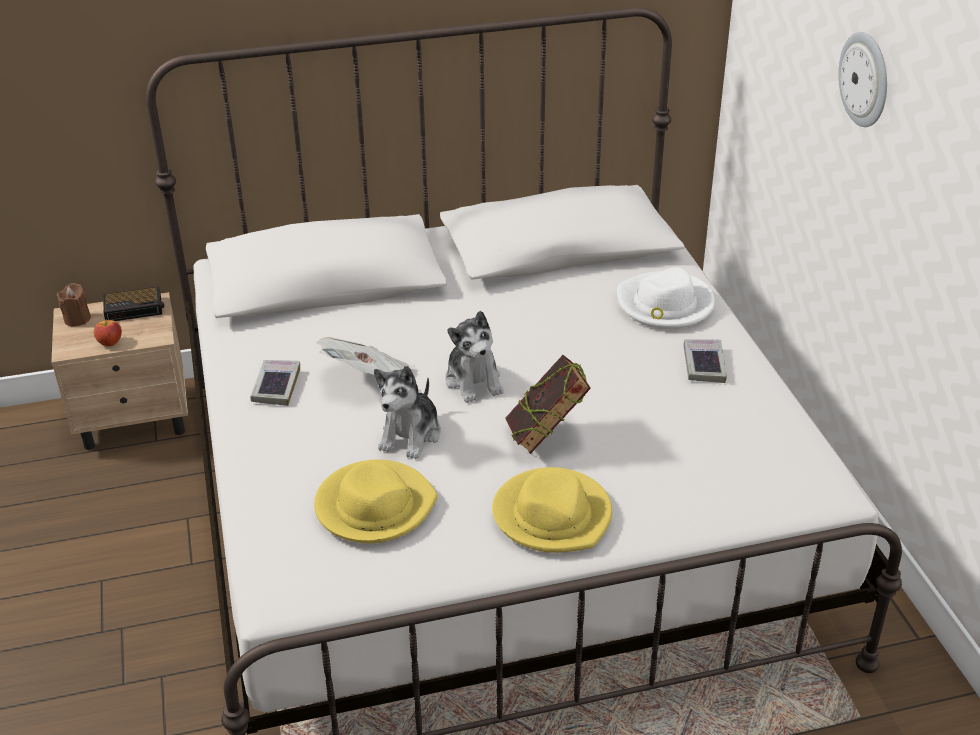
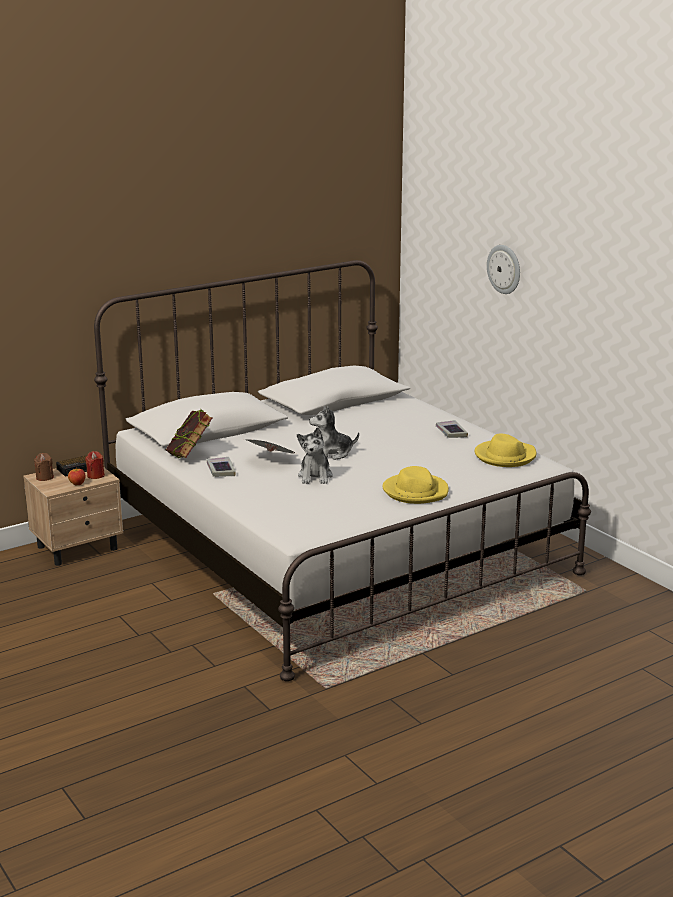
camera: 20 degrees left, 15 degrees down
yellow hat [314,460,438,543] -> yellow hat moved to [475,434,537,467]
plush toy [445,311,504,403] -> plush toy turned 120 degrees clockwise [309,406,359,460]
book [505,355,591,454] -> book moved to [166,409,213,458]
white hat [617,267,715,329] -> none
none -> red candle [85,451,105,479]

